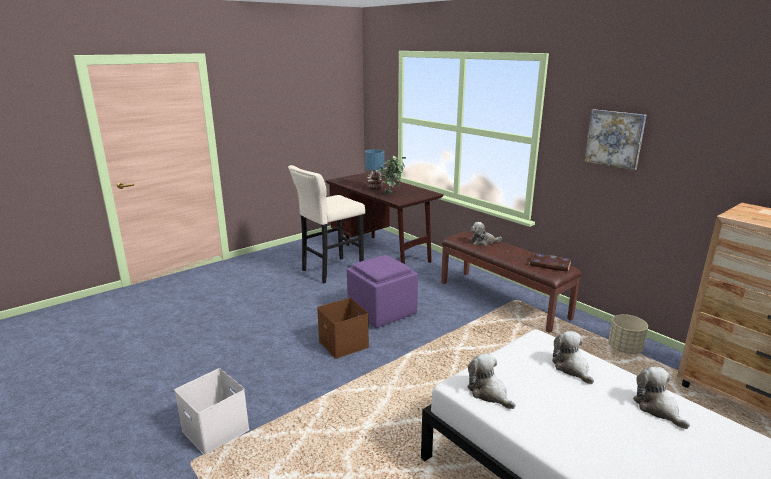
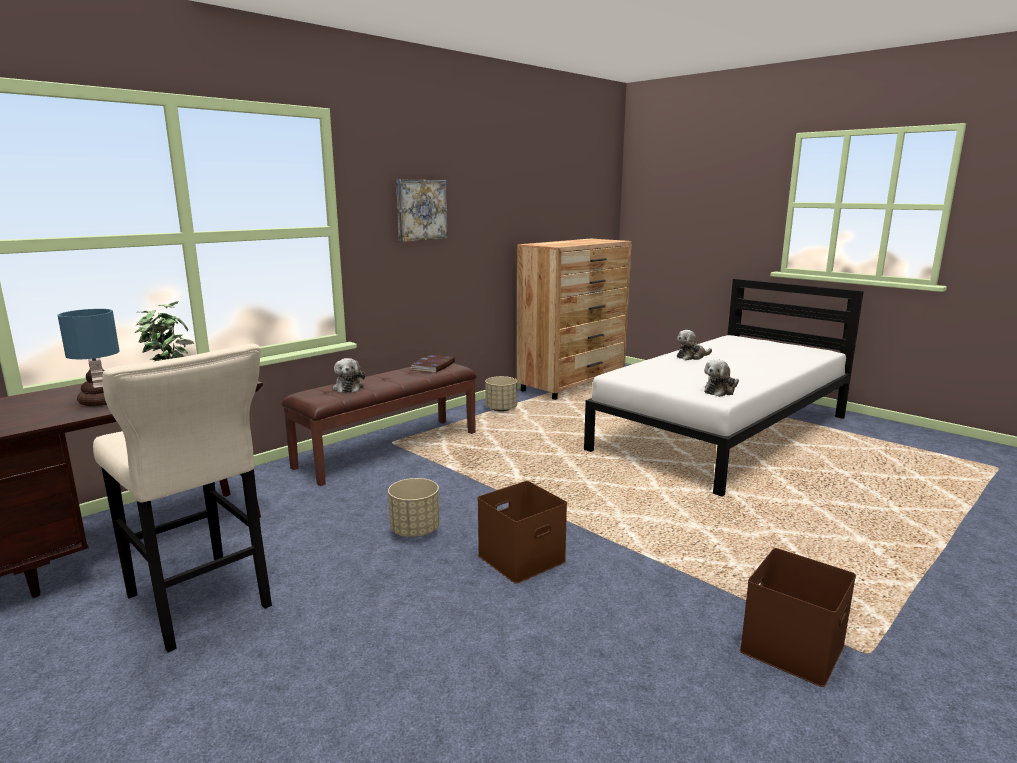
camera: 95 degrees left, 5 degrees down
white storage box [174,368,250,454] -> brown storage box [740,548,856,687]
purple ottoman [347,255,418,328] -> beige planter [388,478,440,537]
plush toy [552,331,594,384] -> none

